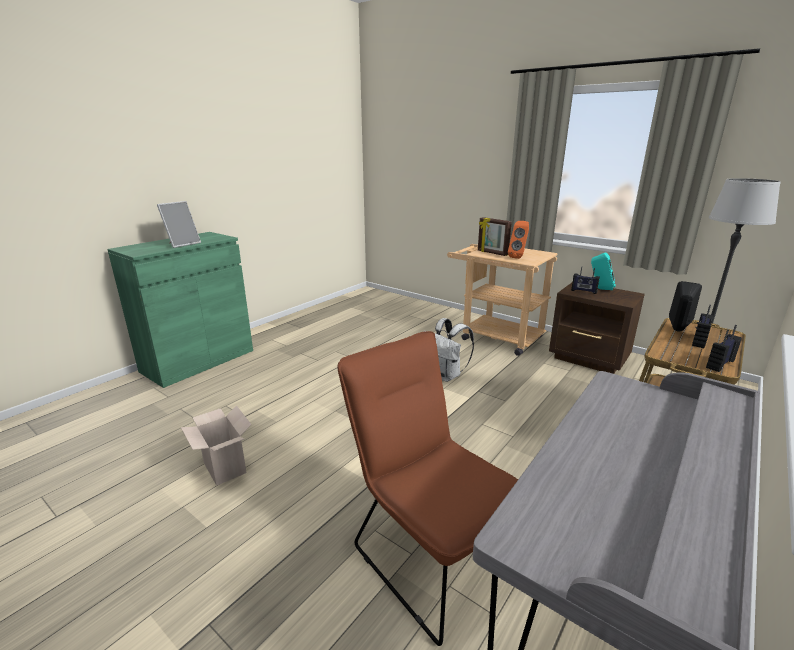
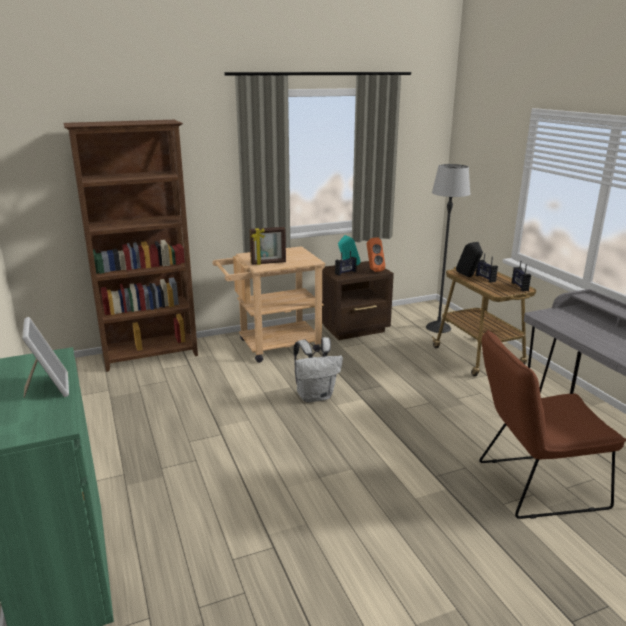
camera: 60 degrees left, 0 degrees up
cardboard box [181,405,252,486] -> none
orange speaker [508,221,529,259] -> orange speaker moved to [367,238,385,272]
none -> brown bookcase [63,120,198,372]

